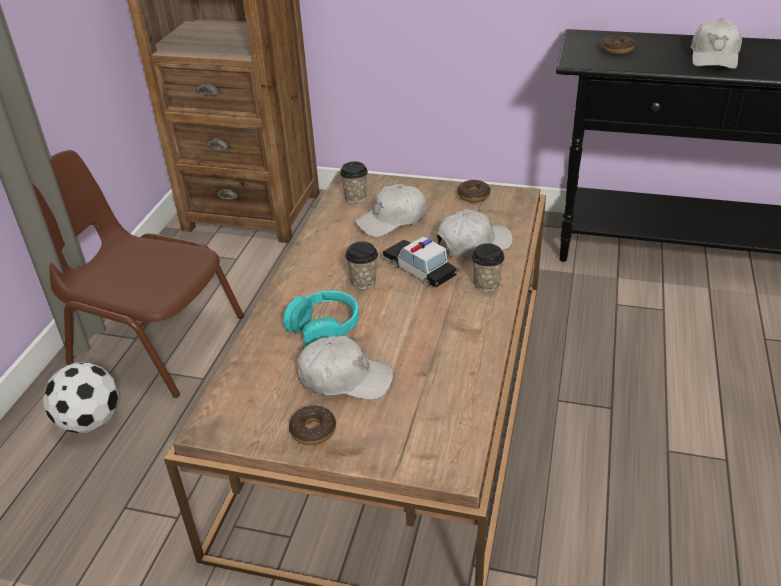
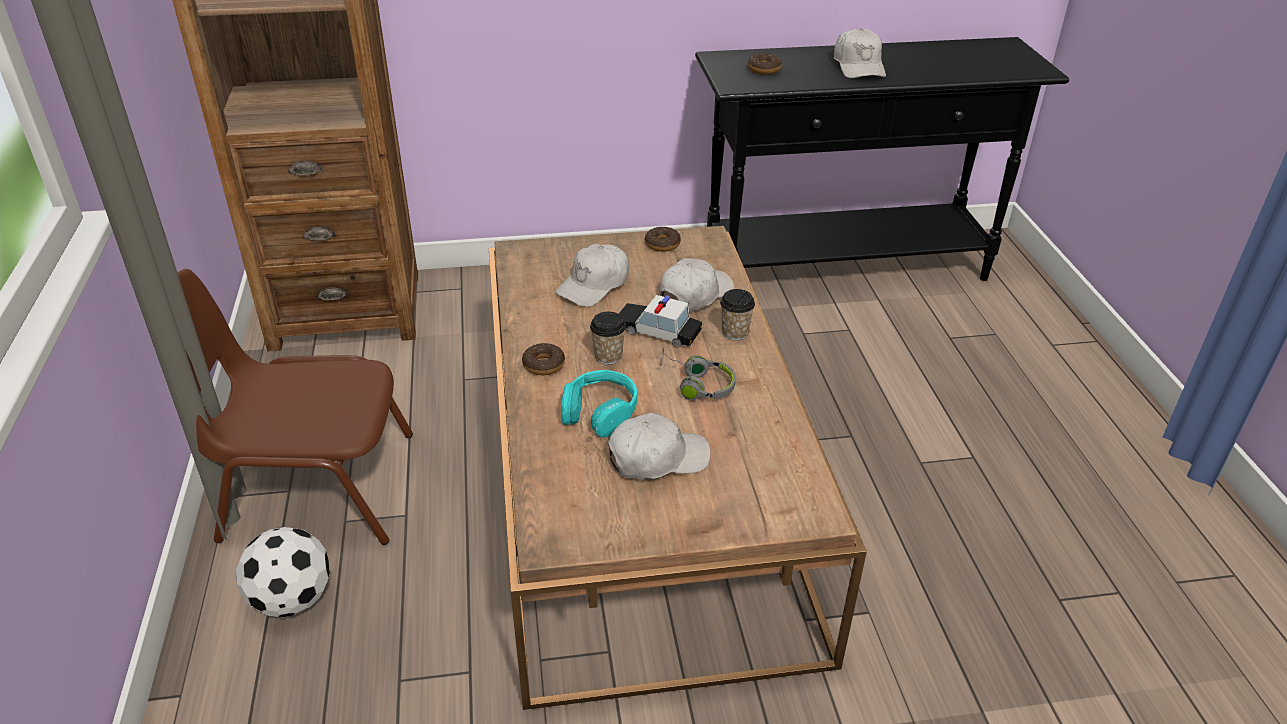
camera: 25 degrees left, 0 degrees up
donut [289,406,336,445] -> donut moved to [522,343,565,375]
cup [340,161,368,203] -> none
none -> grey headphones [659,347,736,400]

